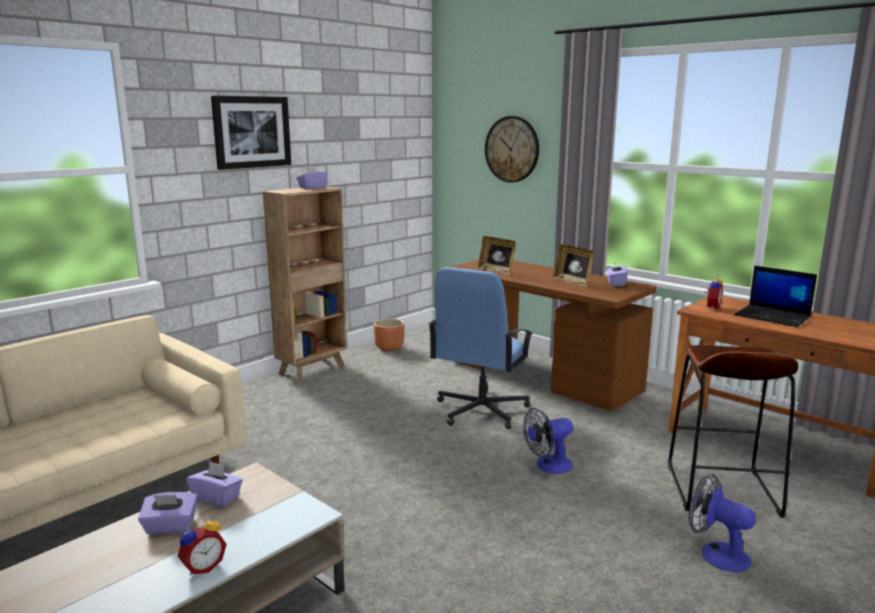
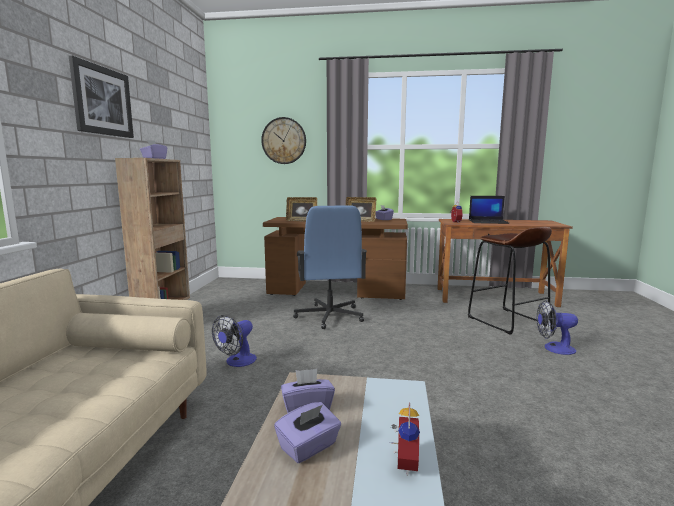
camera: 35 degrees left, 5 degrees down
brown planter [374,318,404,351] -> none
fan [523,408,573,474] -> fan moved to [212,315,257,367]

